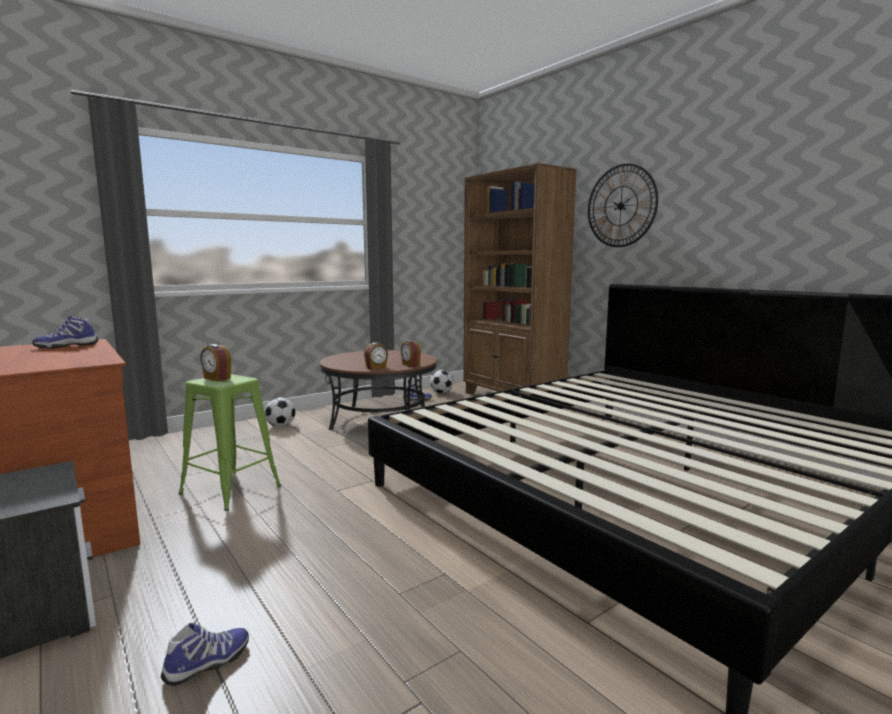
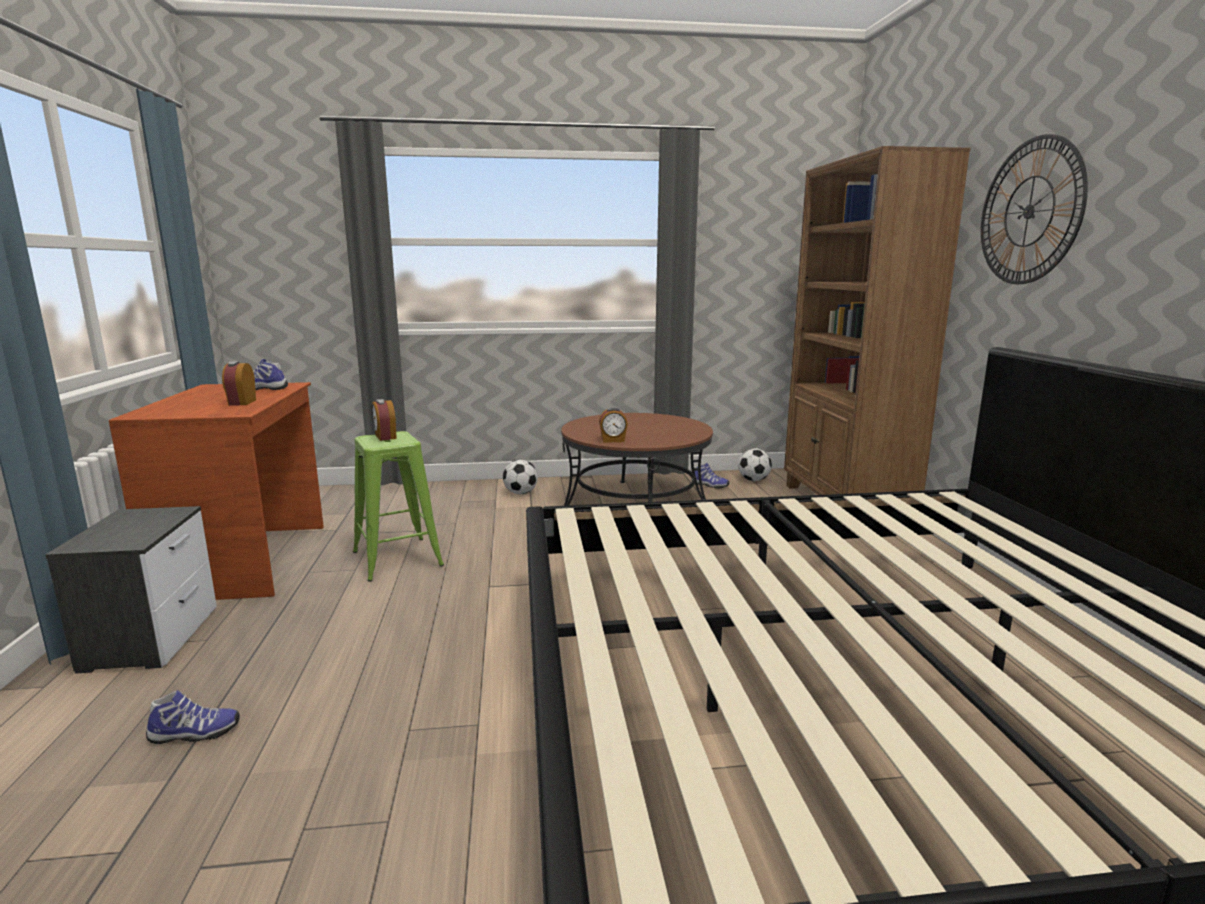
camera: 30 degrees right, 5 degrees up
alarm clock [401,340,421,367] -> alarm clock moved to [222,361,256,406]

